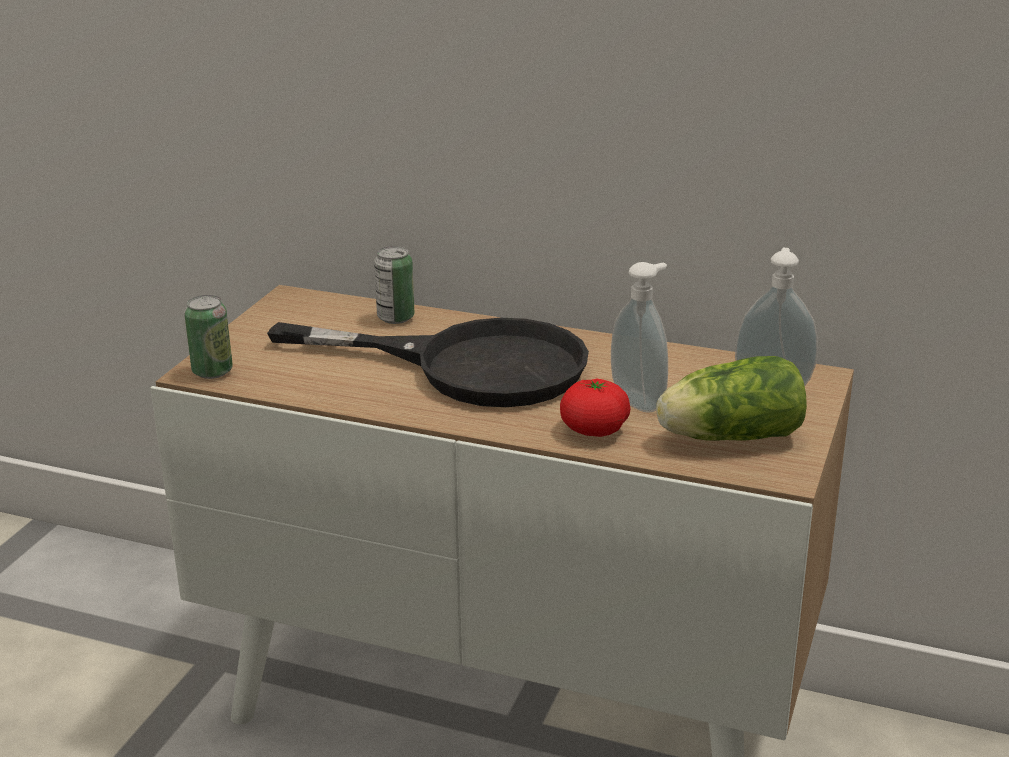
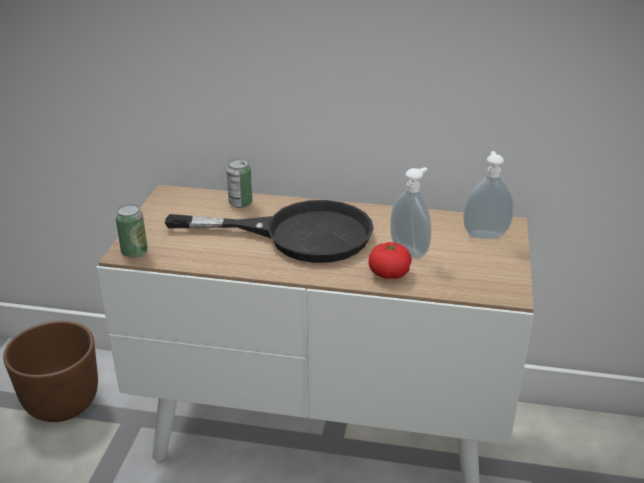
camera: 10 degrees left, 5 degrees up
lettuce [656,356,807,441] -> none
none -> brown planter [3,321,98,422]

